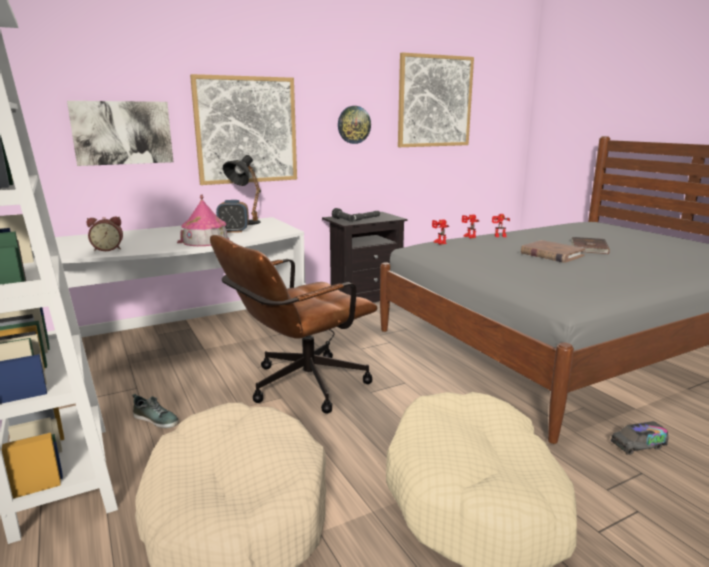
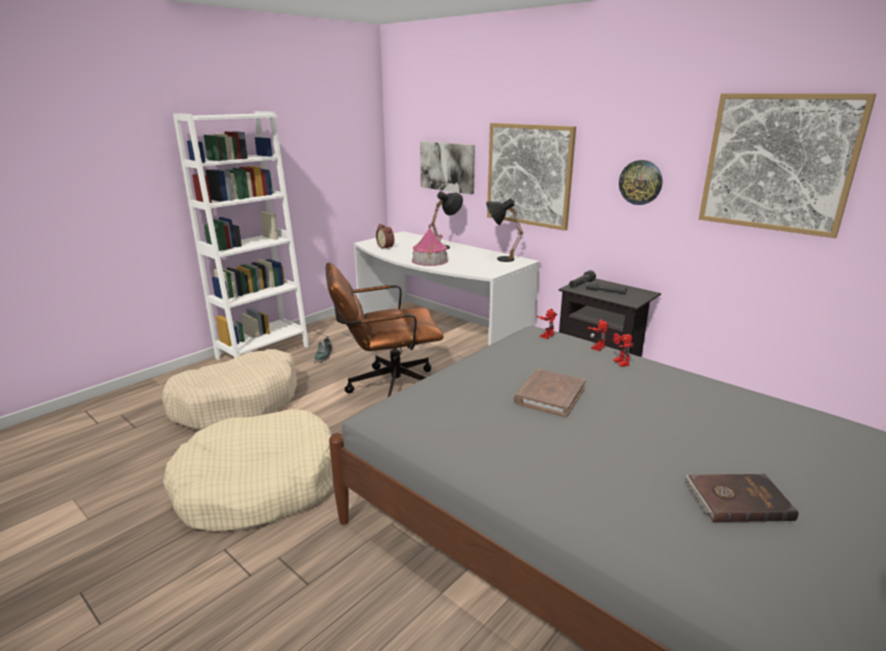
camera: 70 degrees right, 5 degrees up
brown office chair [210,235,377,414] -> brown office chair turned 45 degrees counterclockwise [326,262,444,397]
alarm clock [216,200,249,233] -> none
brown book [571,237,610,254] -> brown book moved to [685,474,799,522]
toy truck [611,421,669,455] -> none
none -> black table lamp [431,191,463,250]

